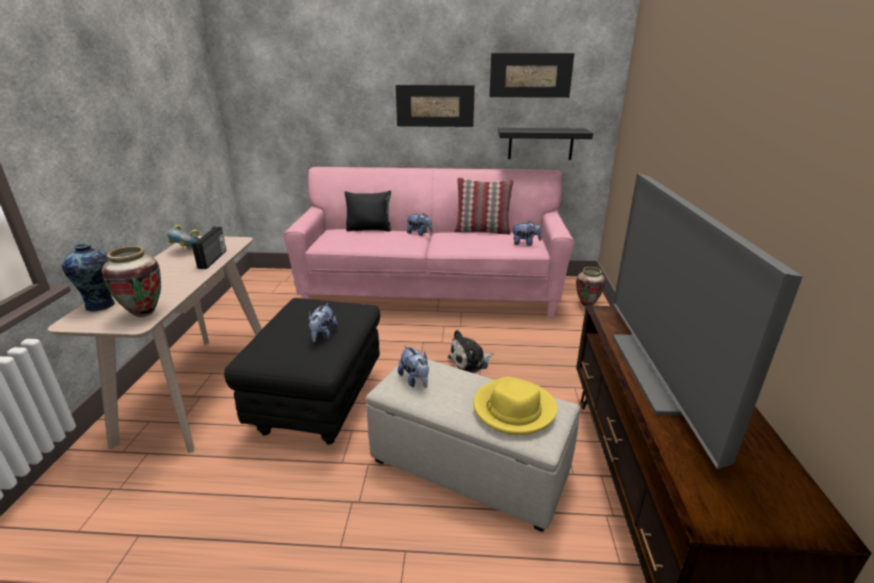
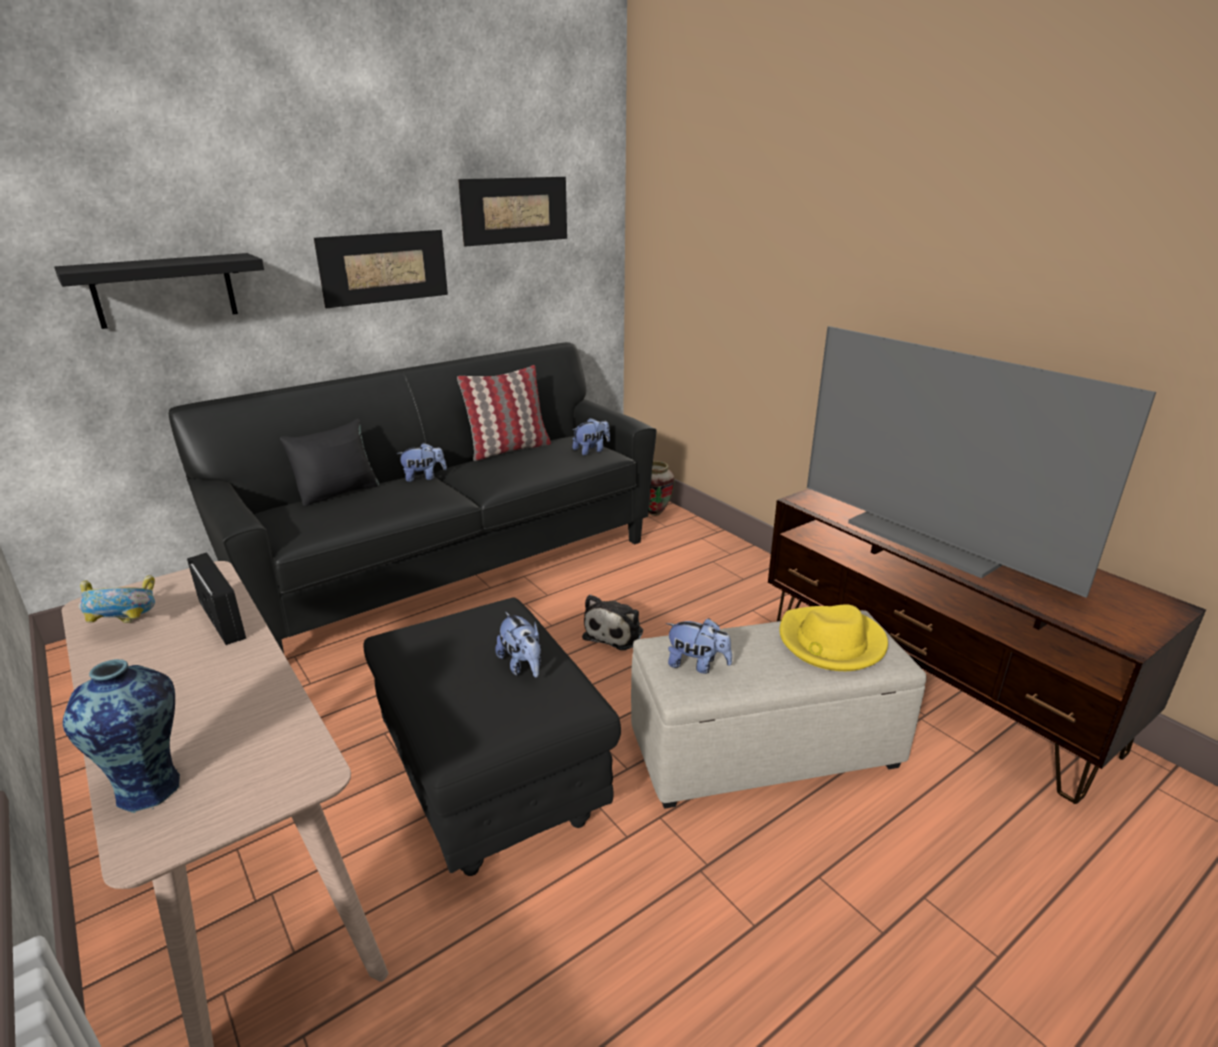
camera: 40 degrees left, 0 degrees up
vase [102,246,161,317] -> none
pink sofa [283,167,574,319] -> black sofa [169,342,656,654]
black shelf [498,128,593,160] -> black shelf moved to [54,253,264,329]

